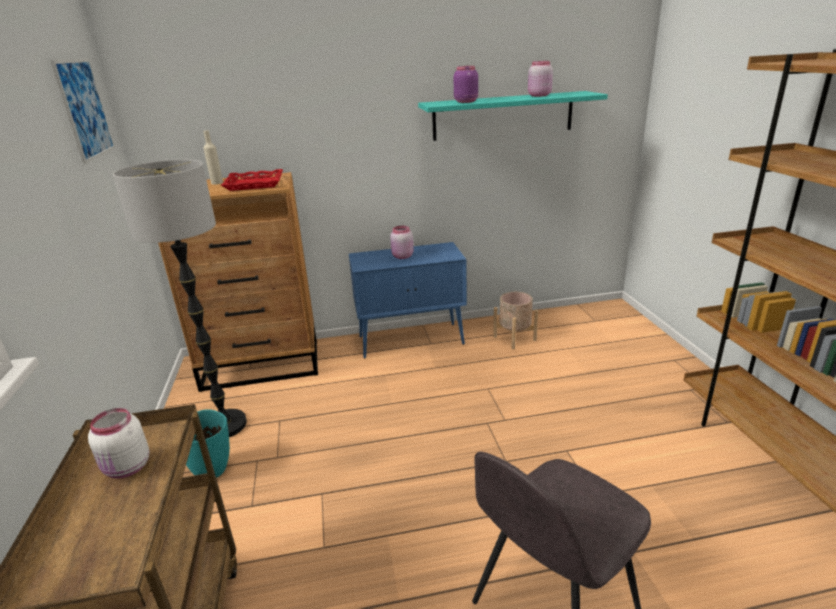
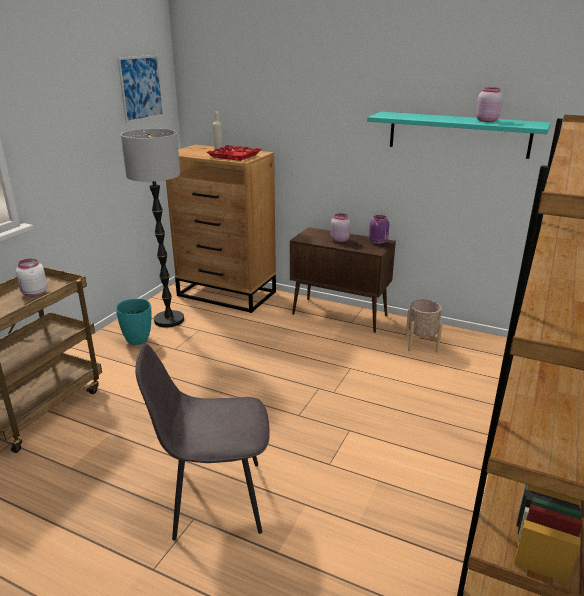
camera: 35 degrees right, 0 degrees up
blue cabinet [349,242,467,359] -> brown cabinet [290,227,396,333]
purple jar [454,66,478,103] -> purple jar moved to [369,215,389,244]

